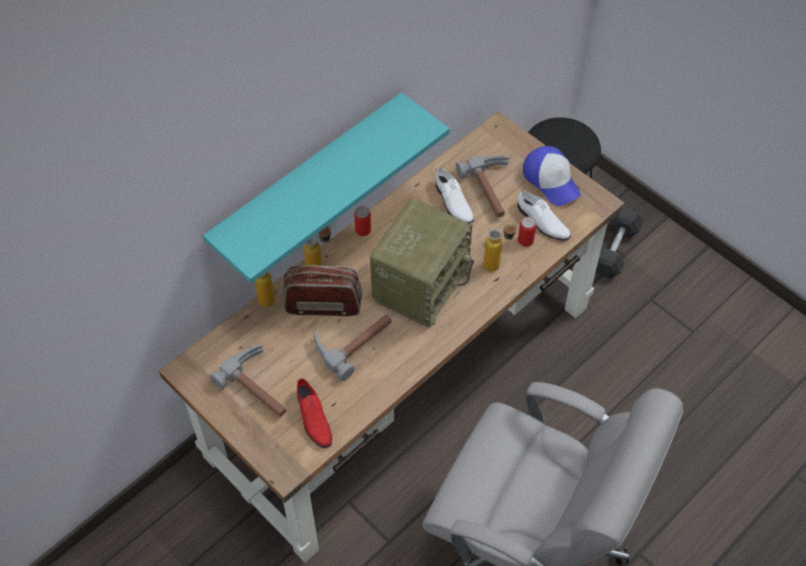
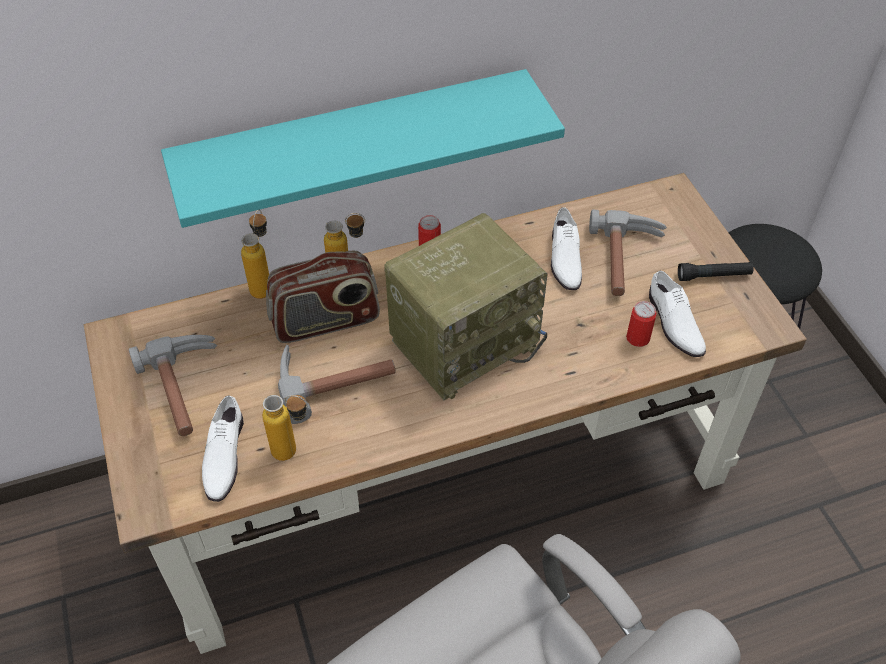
camera: 25 degrees right, 5 degrees down
radio [282,265,362,316] -> radio turned 135 degrees clockwise [266,250,380,343]
red shoe [297,378,332,448] -> white shoe [202,395,244,502]
bottle [483,224,517,272] -> bottle moved to [262,395,308,461]
cap [523,146,581,206] -> black flashlight [678,262,754,281]
grey dumbbell [595,207,643,278] -> none

